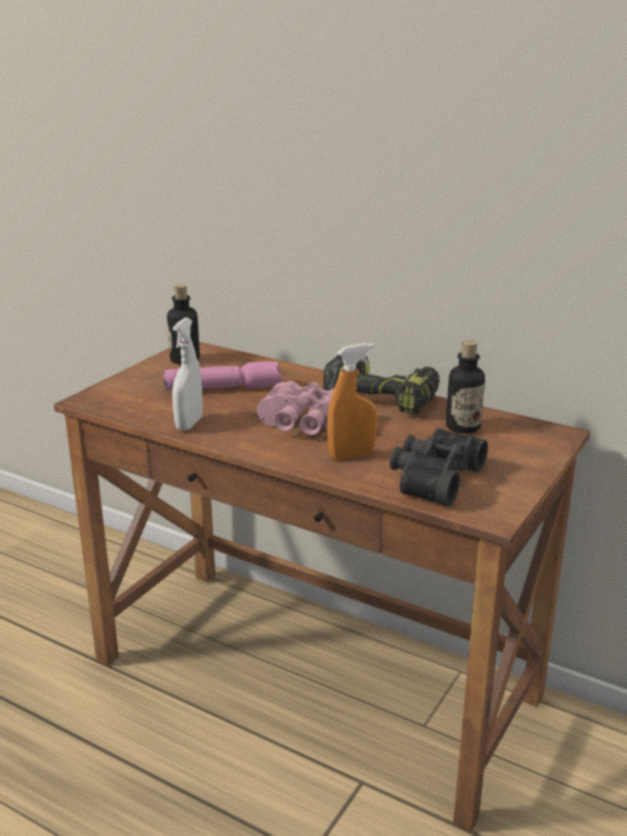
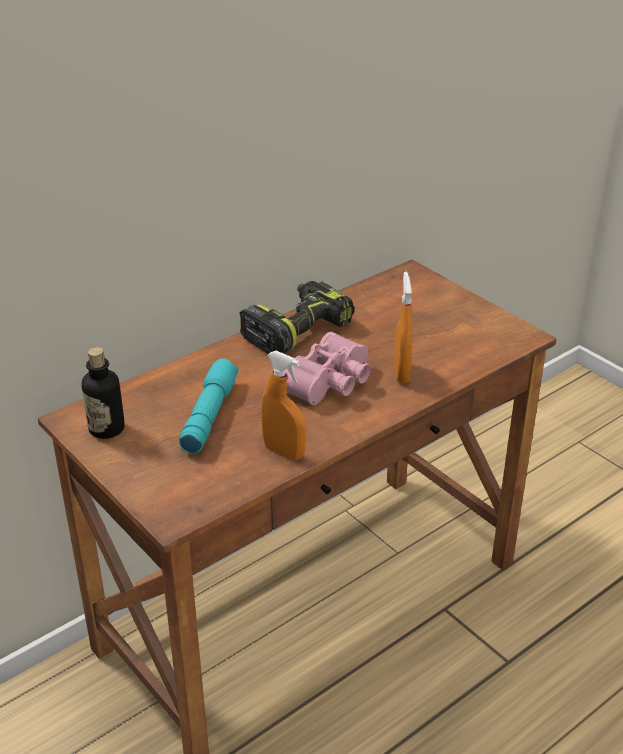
camera: 70 degrees left, 10 degrees up
pink flashlight [164,361,282,391] -> turquoise flashlight [179,359,238,453]
white spray bottle [172,317,203,431] -> orange spray bottle [261,351,306,460]
black binoculars [390,428,488,506] -> none
bottle [446,340,485,434] -> none

